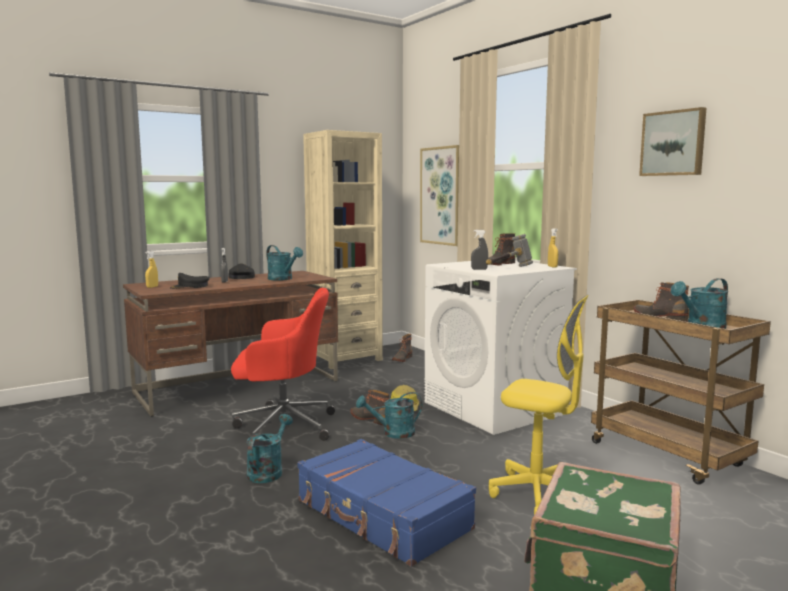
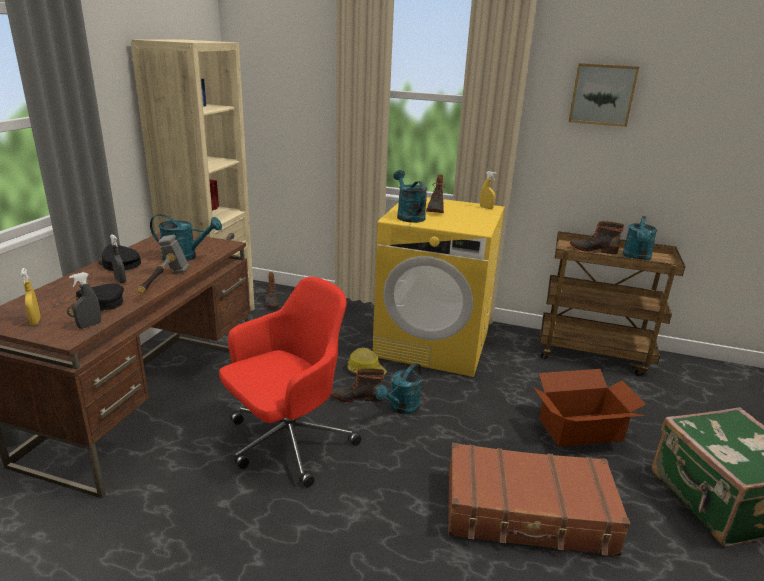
camera: 40 degrees left, 15 degrees up
turquoise watering can [246,414,293,483] -> turquoise watering can moved to [393,170,427,223]
blue suitcase [298,439,476,567] -> brown suitcase [448,443,630,557]
picture [420,145,459,246] -> none
white washing machine [424,260,577,435] -> yellow washing machine [373,197,504,377]
grey spray bottle [471,230,488,270] -> grey spray bottle moved to [69,272,101,329]
hammer [486,234,533,267] -> hammer moved to [138,235,189,293]
yellow office chair [489,295,588,515] -> cardboard box [533,369,646,447]

